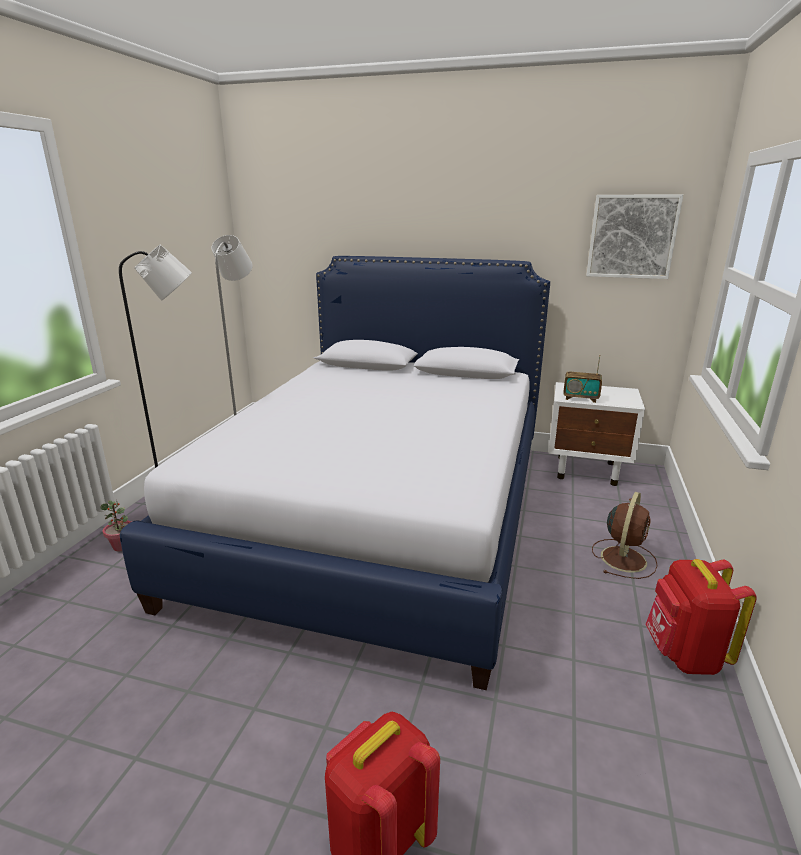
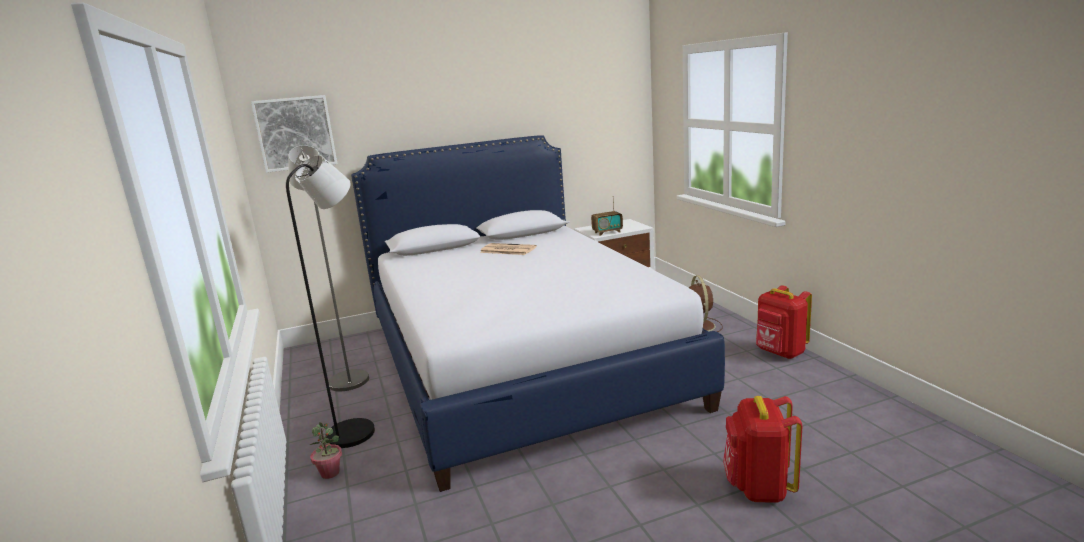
camera: 35 degrees left, 5 degrees down
picture [586,195,683,279] -> picture moved to [251,95,337,173]
none -> newspaper [480,243,536,255]

